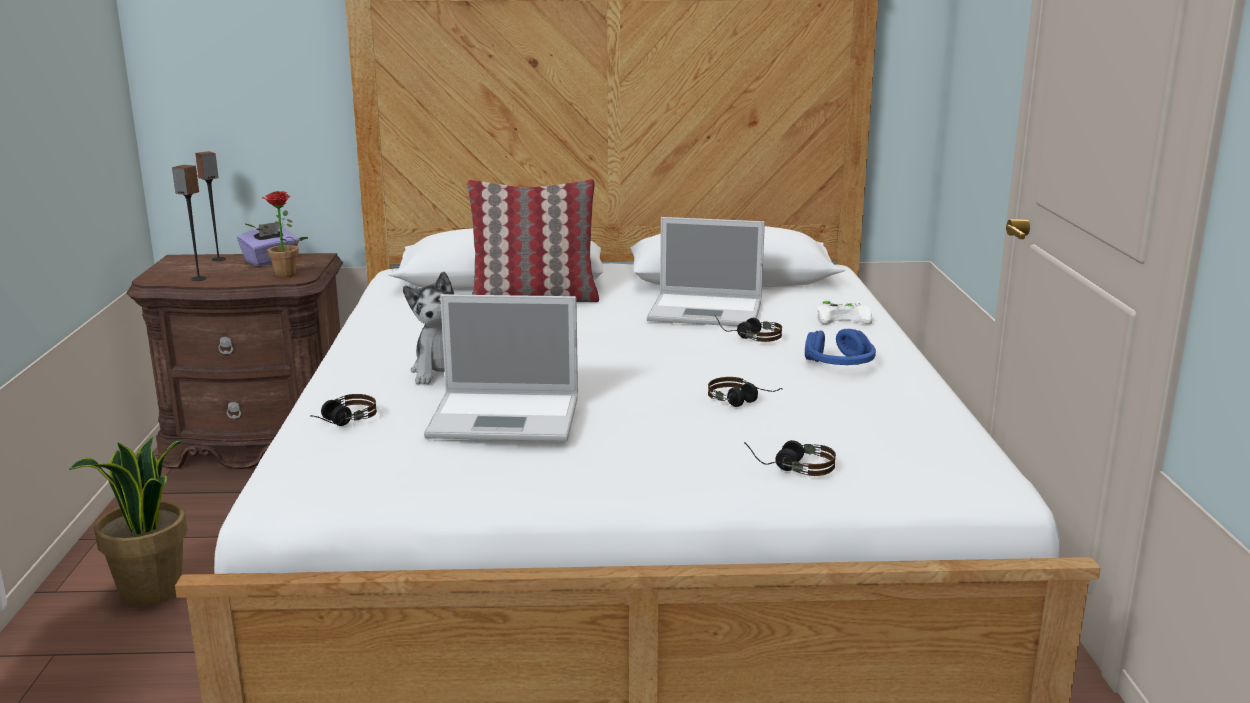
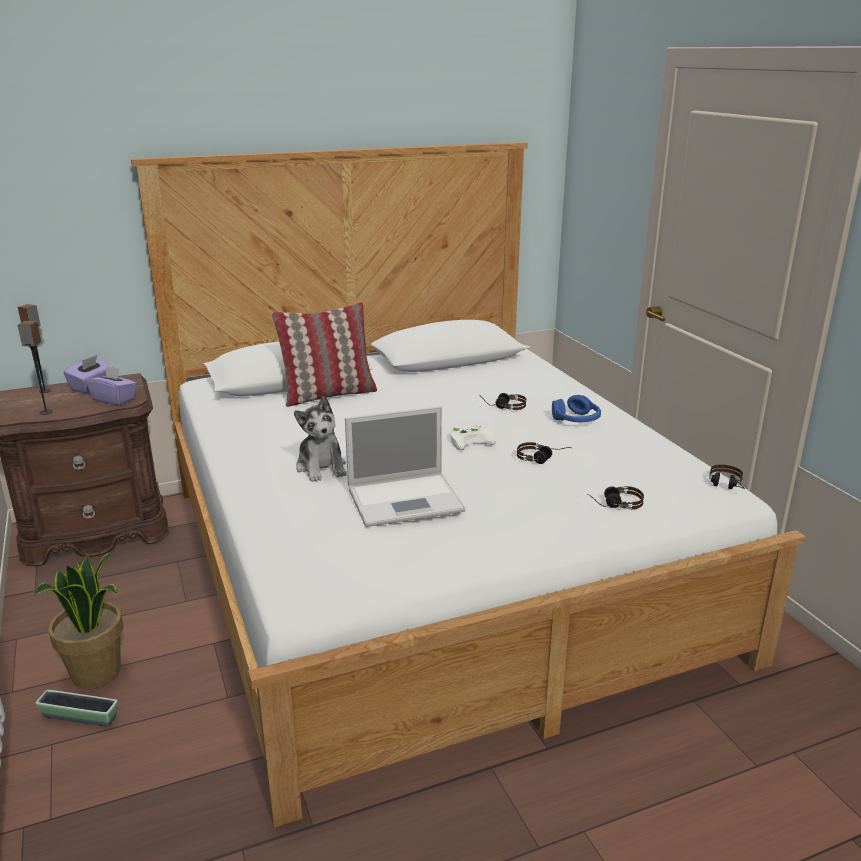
camera: 20 degrees left, 5 degrees up
potted plant [246,191,308,277] -> purple tissue box [86,366,137,406]
headphones [310,394,377,426] -> headphones moved to [709,464,745,489]
laptop [647,217,765,326] -> none
white game controller [817,299,872,325] -> white game controller moved to [450,425,496,450]
none -> planter [36,690,118,727]

